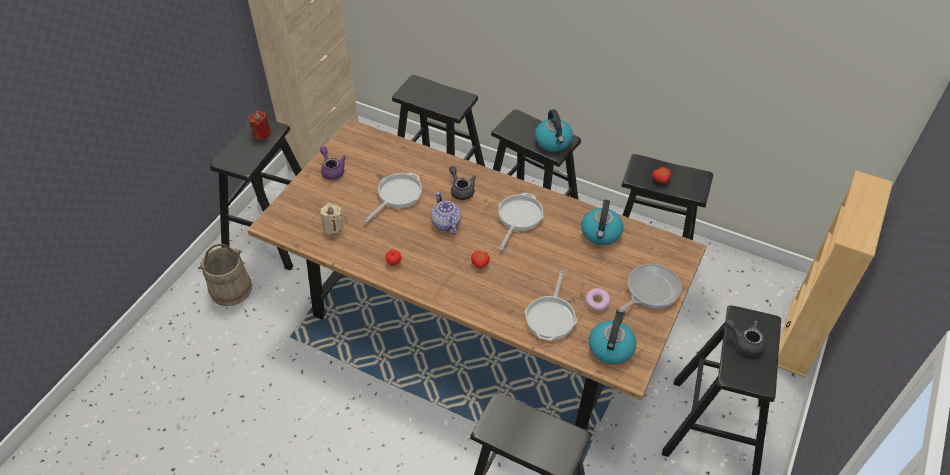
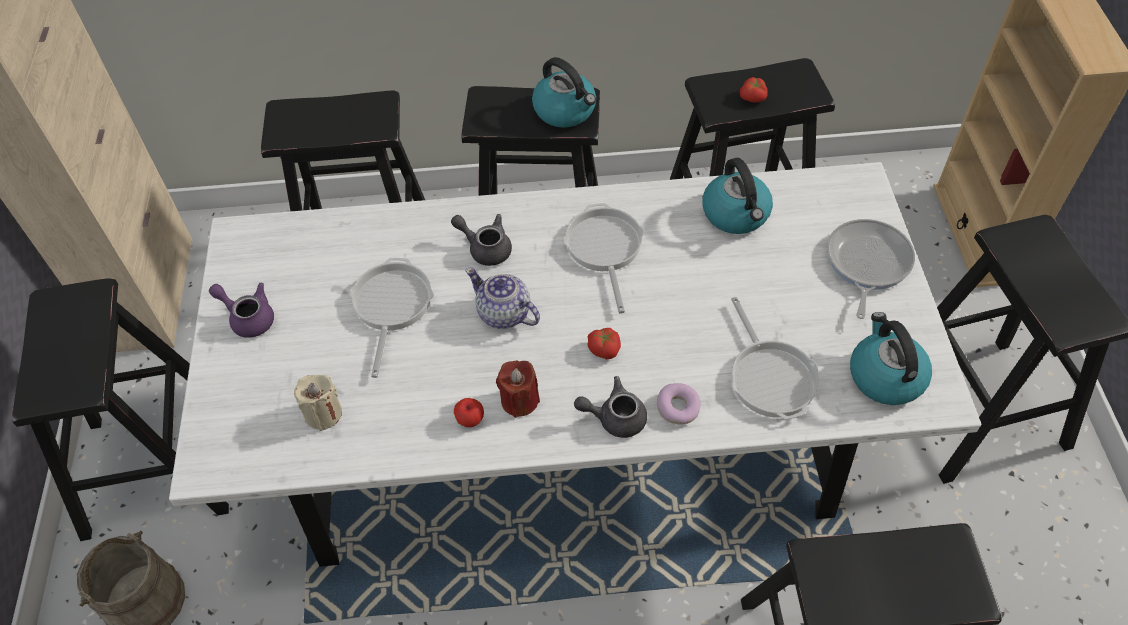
camera: 30 degrees left, 5 degrees up
brown dining table [247,119,707,430] -> white dining table [169,162,981,567]
red candle [249,111,271,139] -> red candle moved to [496,361,540,418]
donut [586,288,610,311] -> donut moved to [657,383,701,424]
grey teapot [726,320,765,355] -> grey teapot moved to [574,376,647,438]

